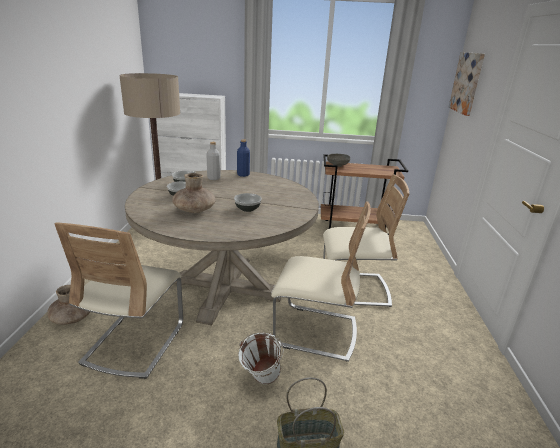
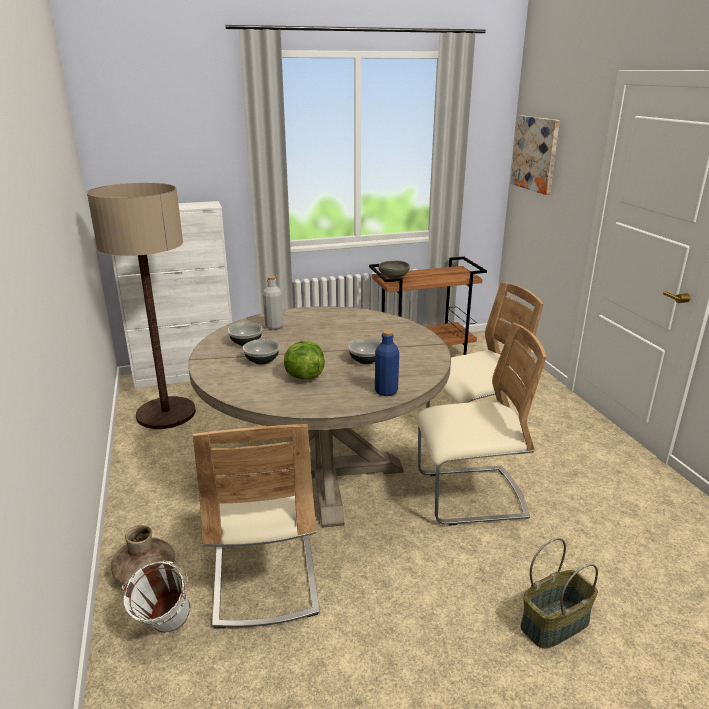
camera: 20 degrees left, 0 degrees up
brown vase [172,173,216,213] -> lettuce [284,341,325,380]
blue bottle [237,139,250,177] -> blue bottle moved to [375,330,399,396]
white bucket [238,332,284,384] -> white bucket moved to [122,561,190,633]

